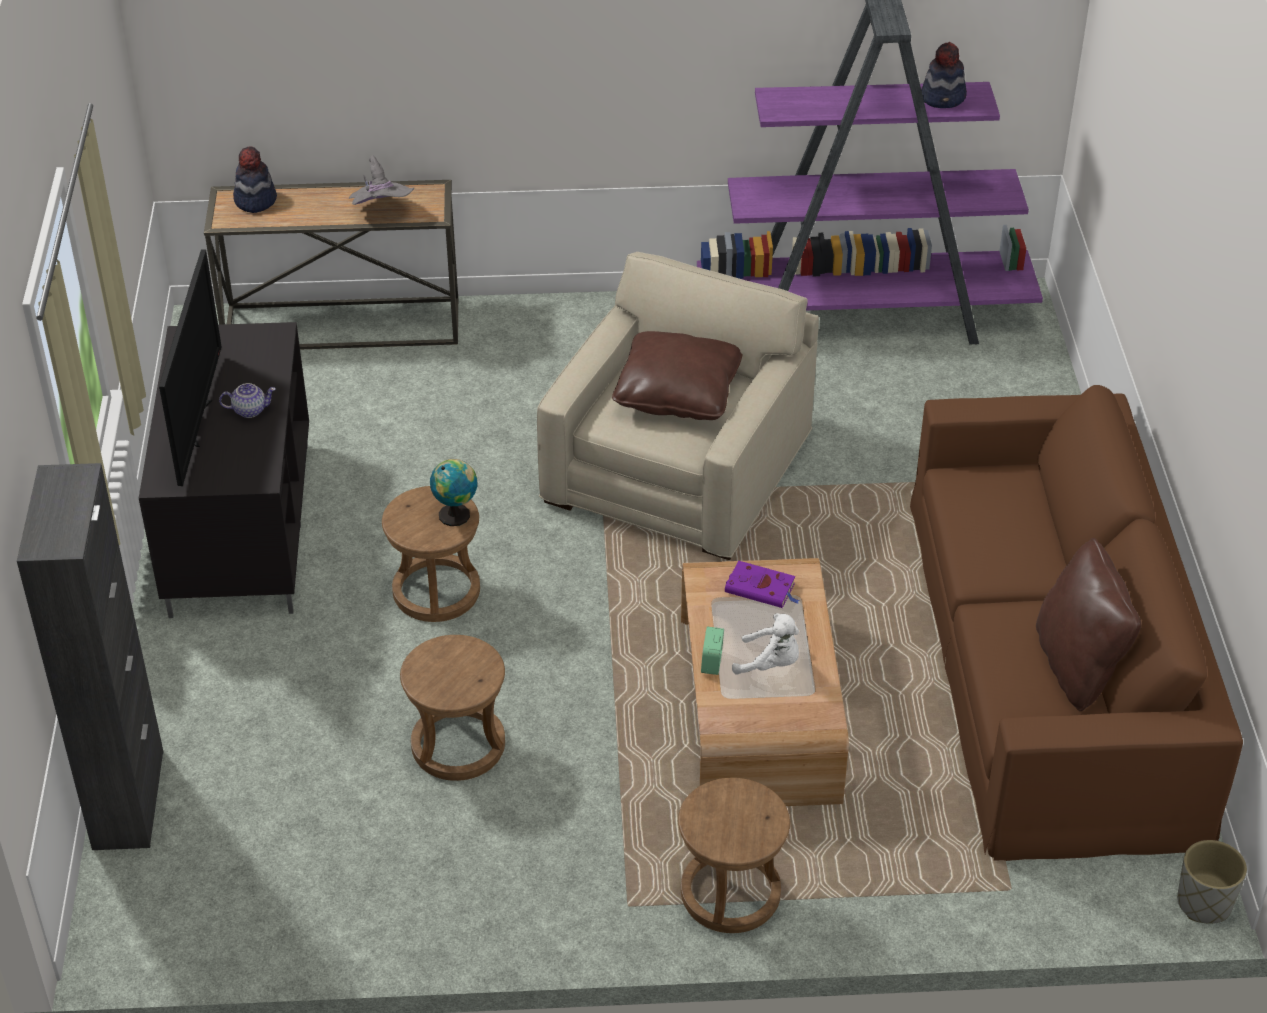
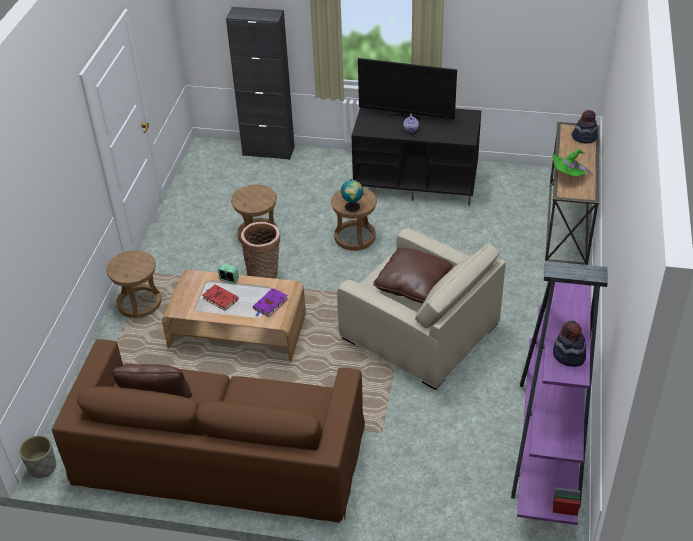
camera: 105 degrees right, 0 degrees up
grey hat [349,155,414,205] -> green hat [552,149,593,176]
white plush toy [732,613,799,675] -> red book [202,284,239,311]
none -> basket [241,222,280,279]

